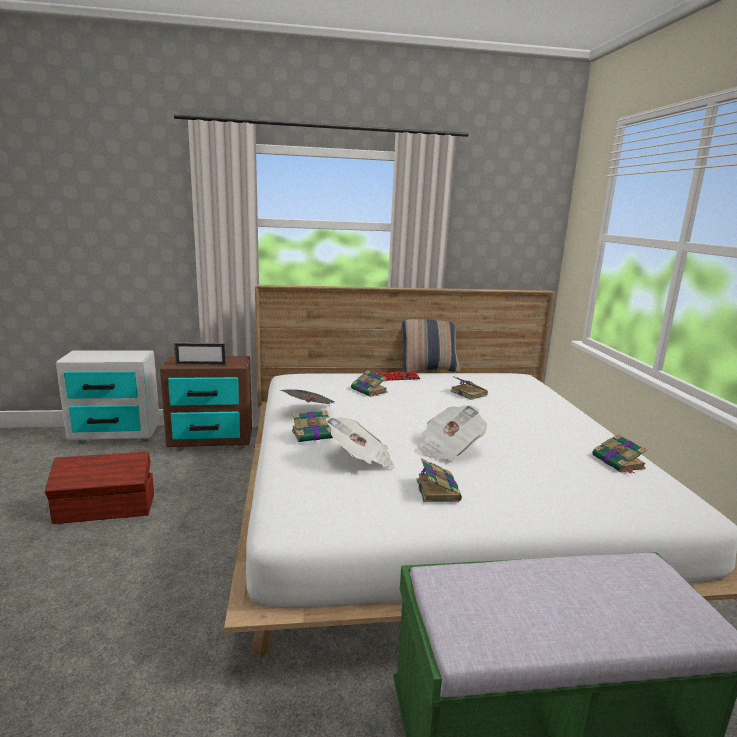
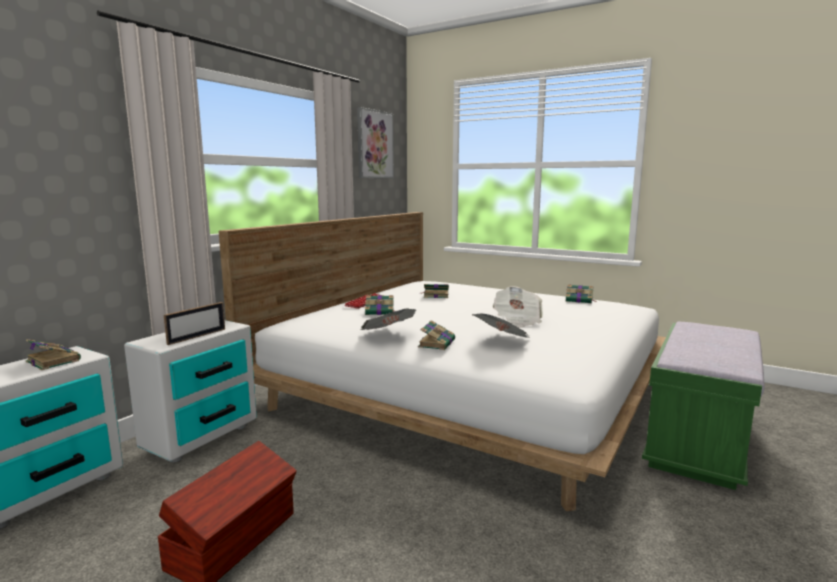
camera: 50 degrees left, 5 degrees down
brown nightstand [160,356,252,450] -> white nightstand [124,320,257,463]
pillow [402,319,460,373] -> none
book [417,459,462,502] -> book moved to [26,339,81,370]
none -> picture [357,107,394,178]

